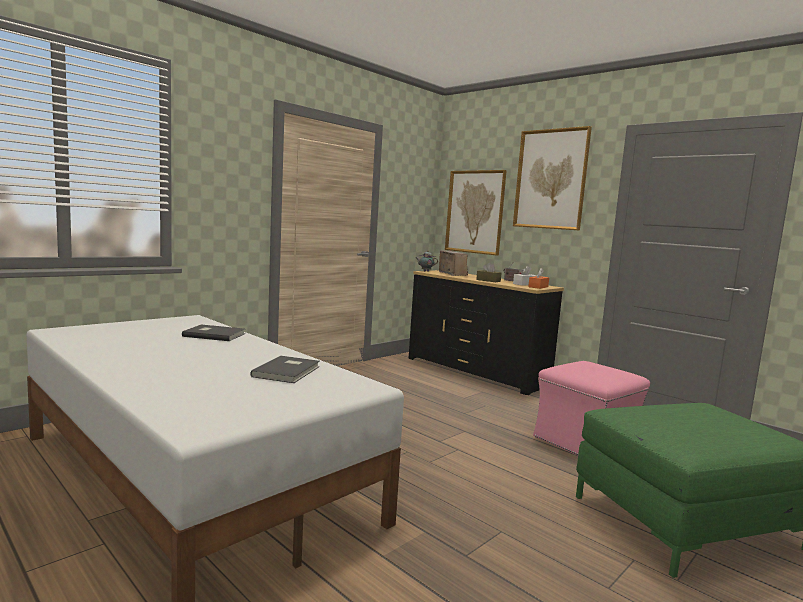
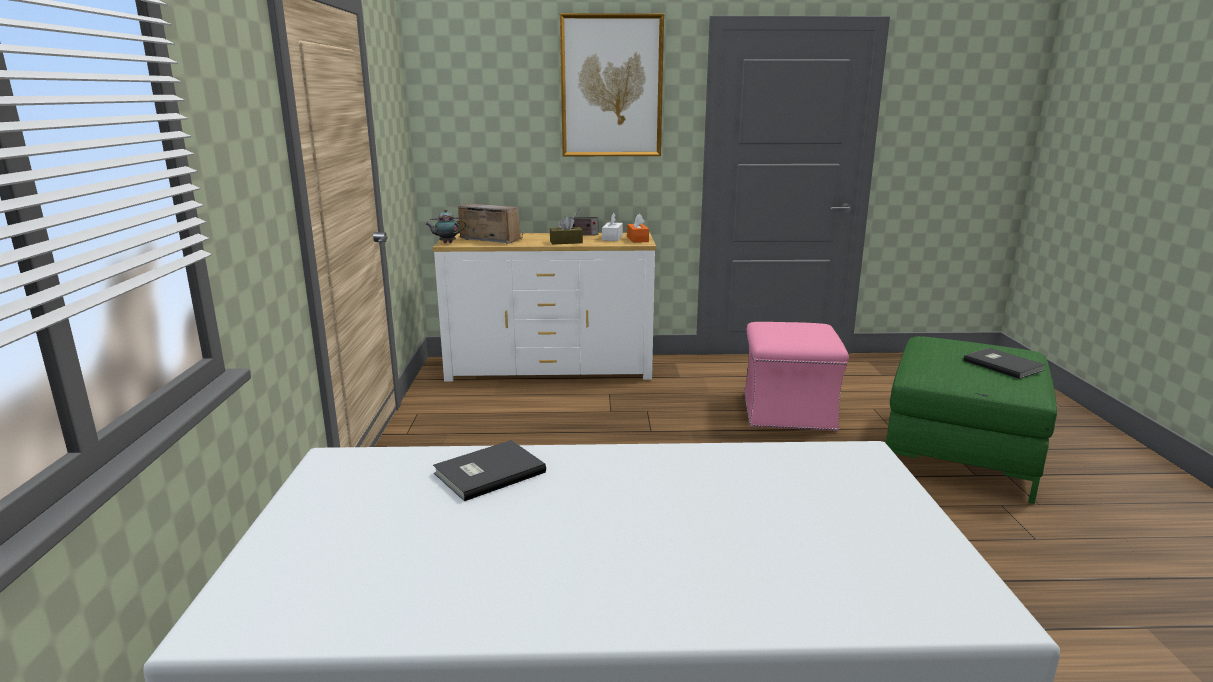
camera: 45 degrees left, 10 degrees up
grey book [250,356,320,383] -> grey book moved to [964,348,1045,379]
black dresser [408,270,564,395] -> white dresser [433,233,656,382]
picture [445,170,507,256] -> none

